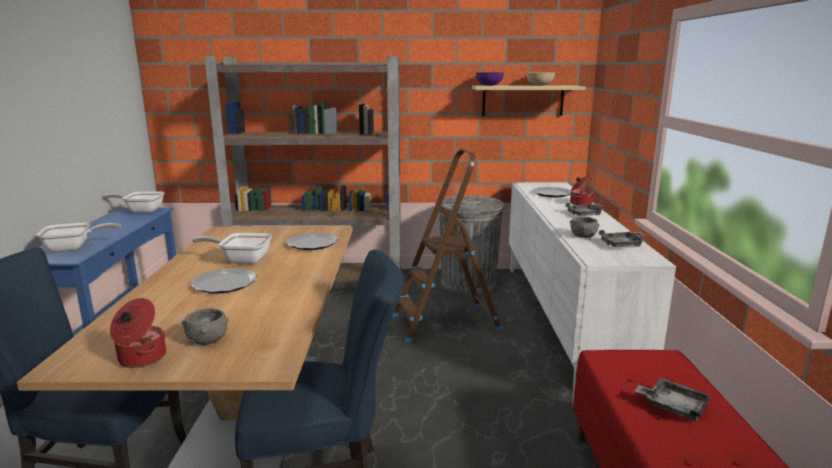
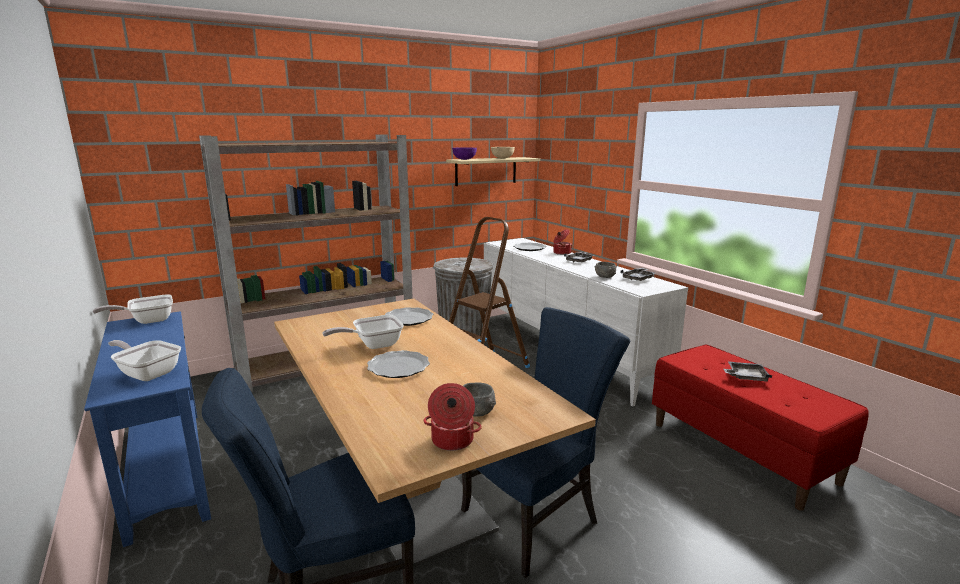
camera: 30 degrees left, 0 degrees up
frying pan [36,222,121,252] -> frying pan turned 105 degrees counterclockwise [108,340,181,381]

